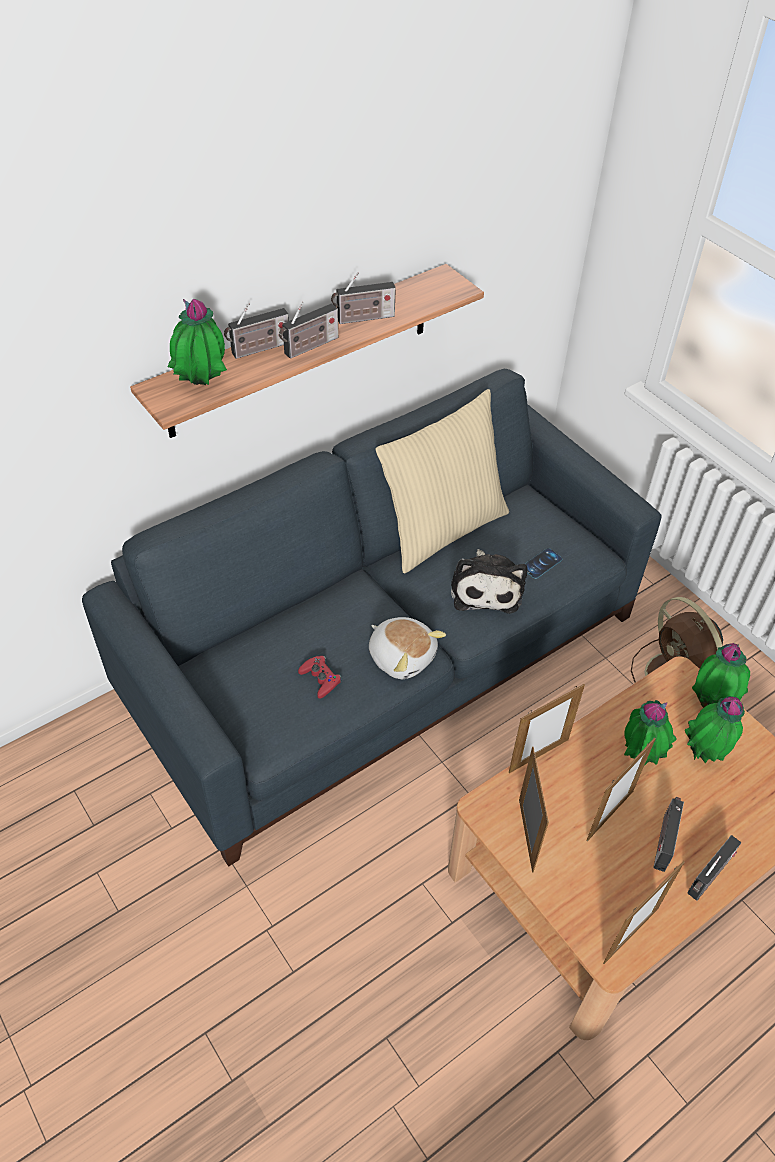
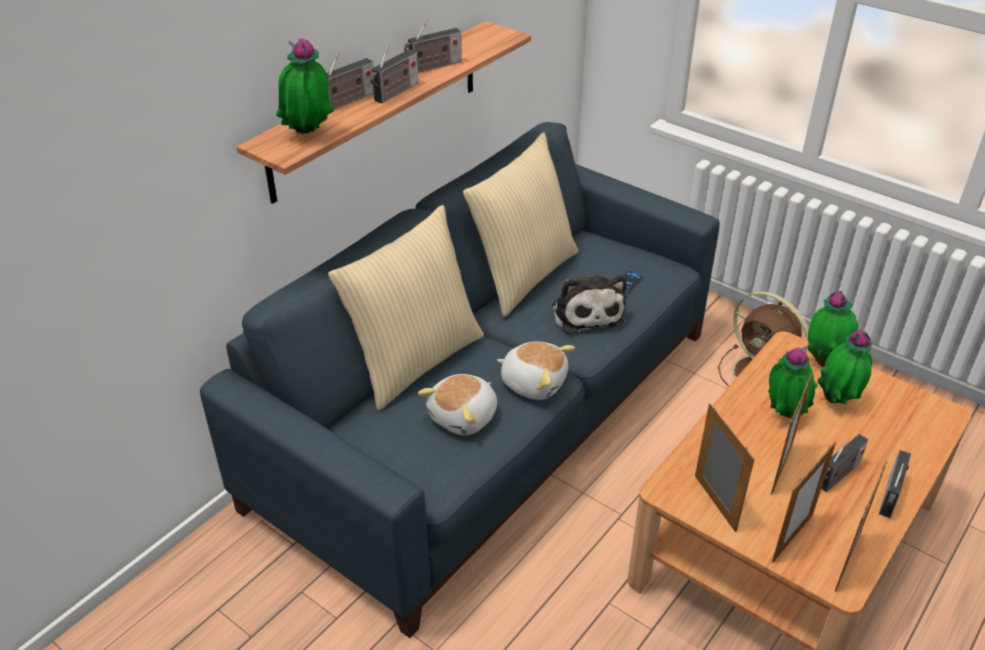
camera: 15 degrees left, 10 degrees down
red game controller [298,656,341,699] -> plush toy [418,374,497,435]
picture frame [509,684,585,773] -> picture frame moved to [772,442,836,563]
radio [653,797,684,872] -> radio turned 135 degrees counterclockwise [821,434,868,492]
none -> beige pillow [328,205,484,410]

